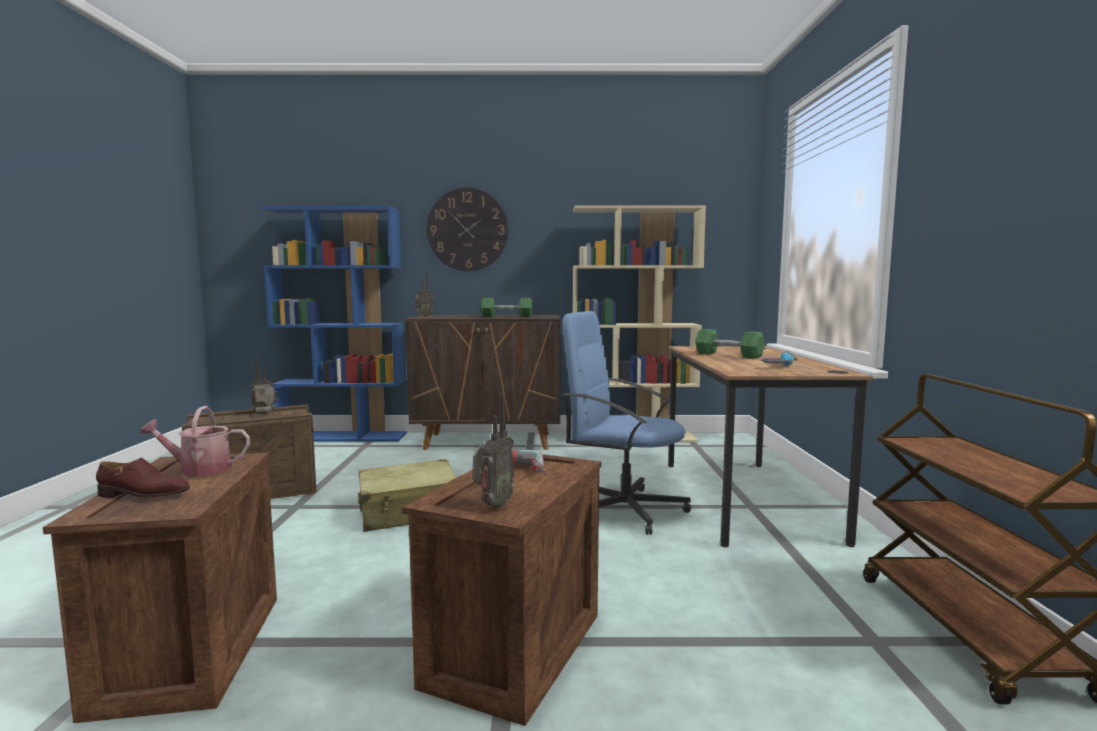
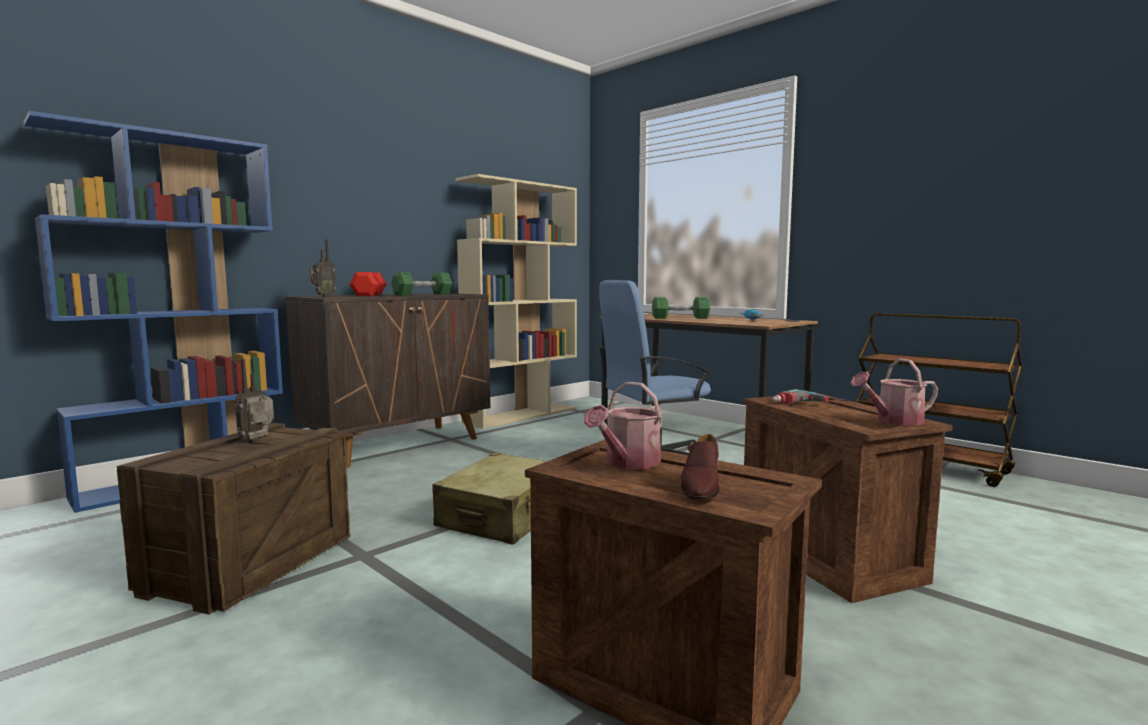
camera: 45 degrees left, 0 degrees up
brown shoe [96,458,190,498] -> brown shoe turned 150 degrees clockwise [681,434,719,500]
wall clock [426,188,508,271] -> none
radio [473,392,514,508] -> watering can [851,358,938,426]
none -> red dumbbell [349,272,387,296]

